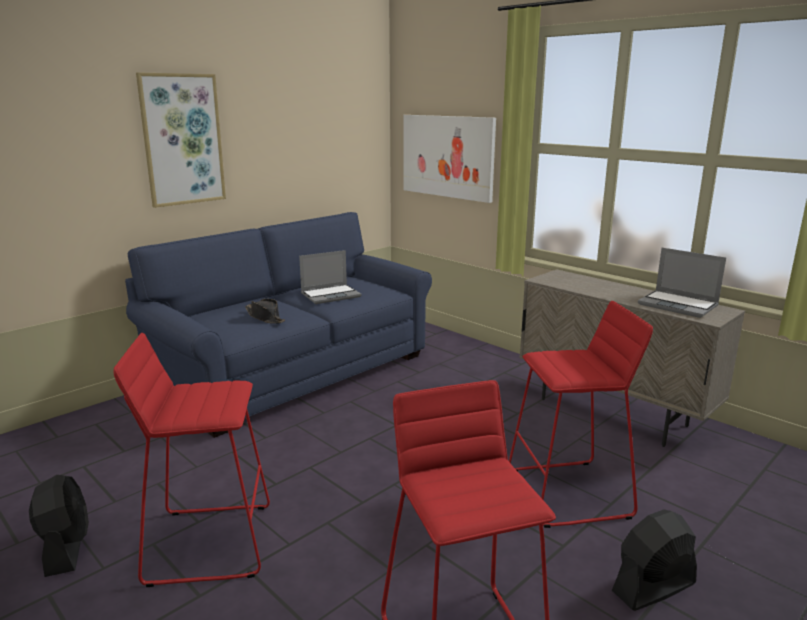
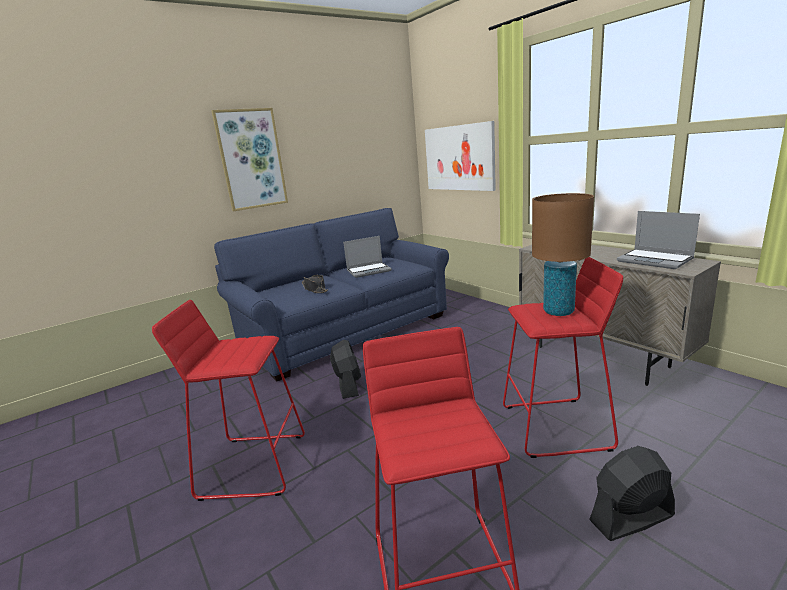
camera: 10 degrees right, 0 degrees up
black fan [29,475,89,577] -> black fan moved to [330,340,361,399]
none -> brown table lamp [532,193,594,316]

